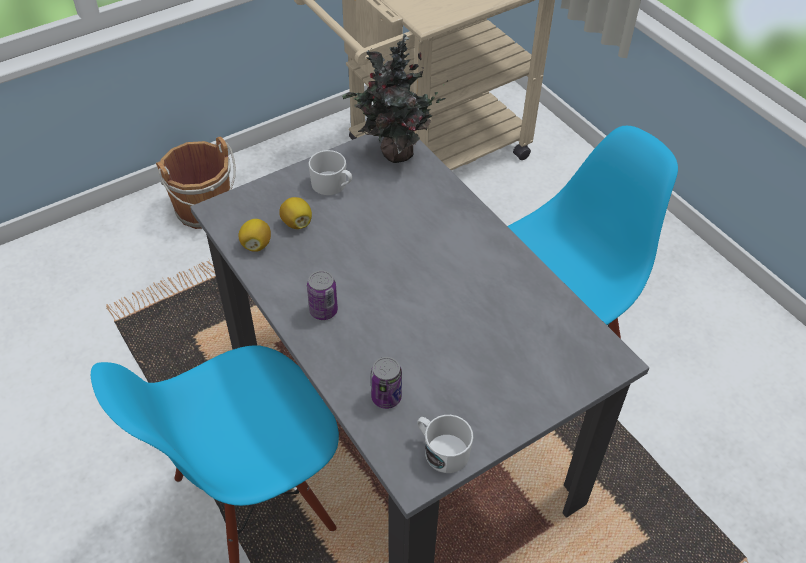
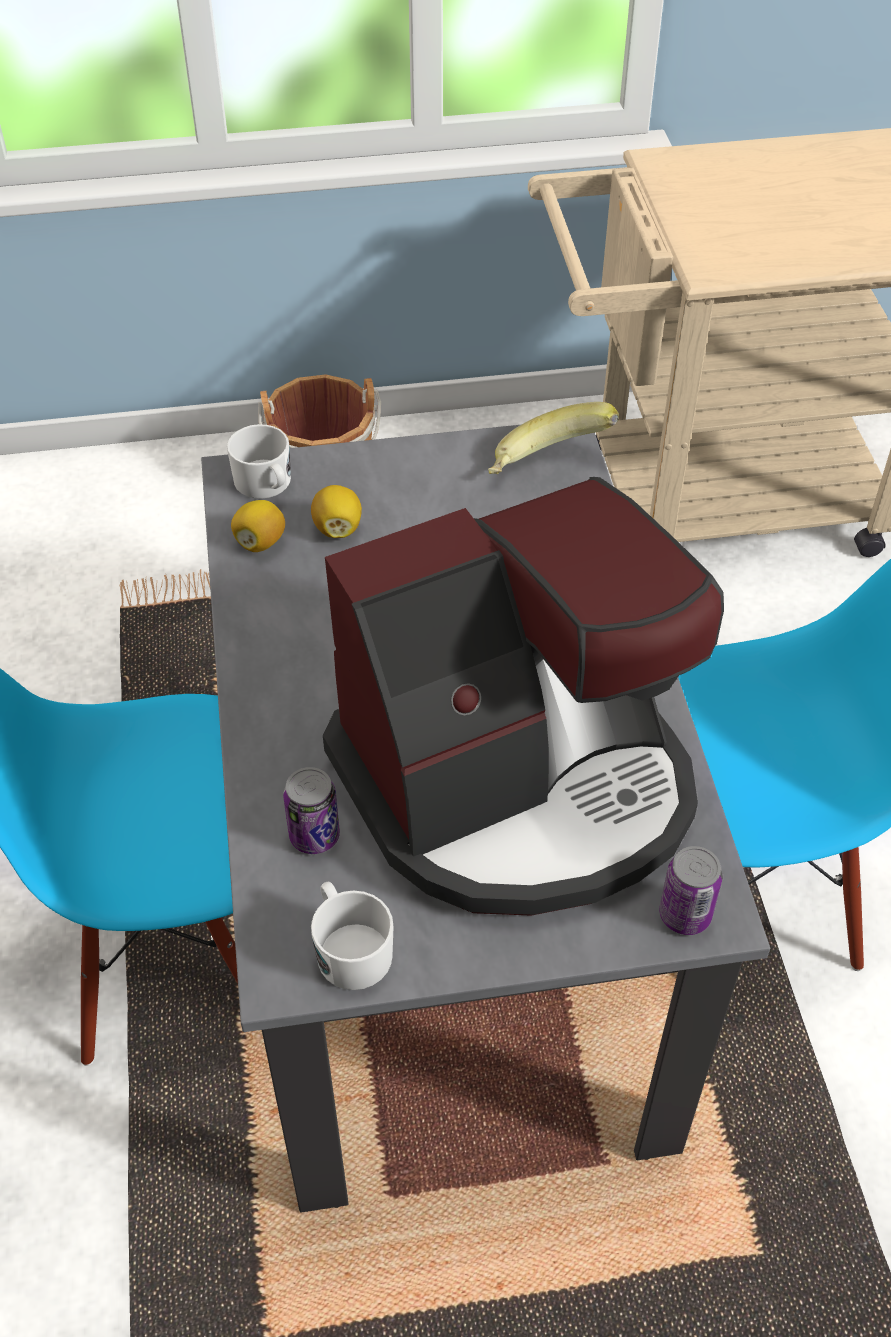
camera: 25 degrees right, 0 degrees up
can [307,270,338,320] -> can moved to [659,846,722,935]
white mug [309,150,352,195] -> white mug moved to [227,424,291,499]
potted plant [342,34,448,163] -> banana [488,402,619,474]
none -> coffee machine [323,477,724,916]

